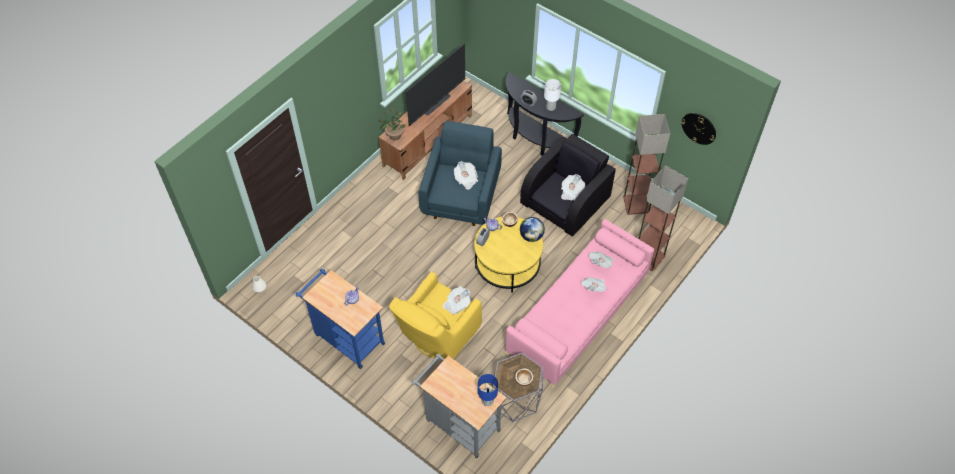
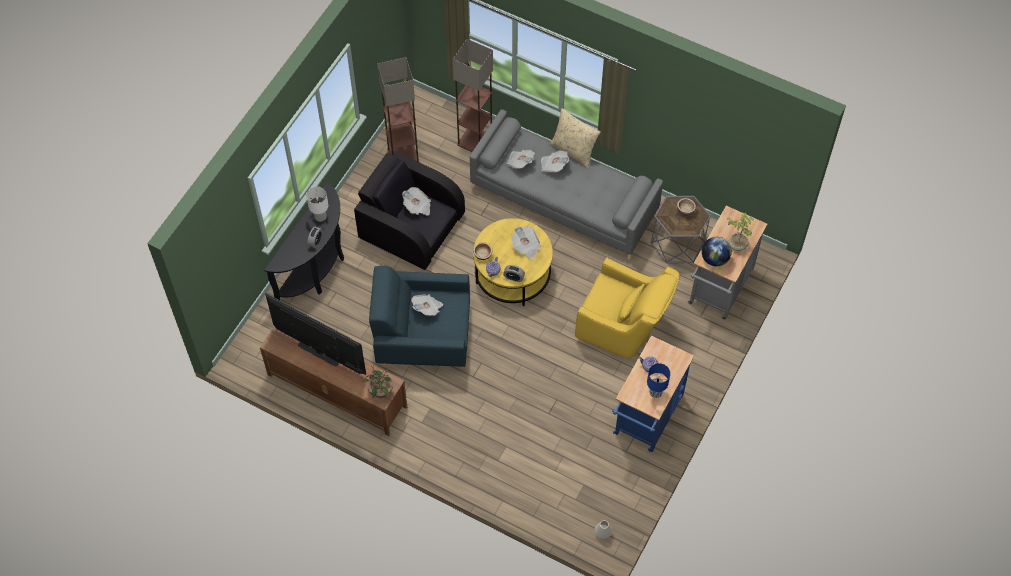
camera: 100 degrees left, 5 degrees up
newspaper [443,286,470,315] -> newspaper moved to [511,226,541,259]
blue table lamp [478,374,498,406] -> blue table lamp moved to [647,363,670,398]
pink sofa [505,219,654,388] -> grey sofa [470,109,663,260]
globe [520,217,545,242] -> globe moved to [702,237,732,266]
wall clock [681,113,716,145] -> none
none -> beige pillow [550,108,600,168]
none -> potted plant [727,213,755,251]

